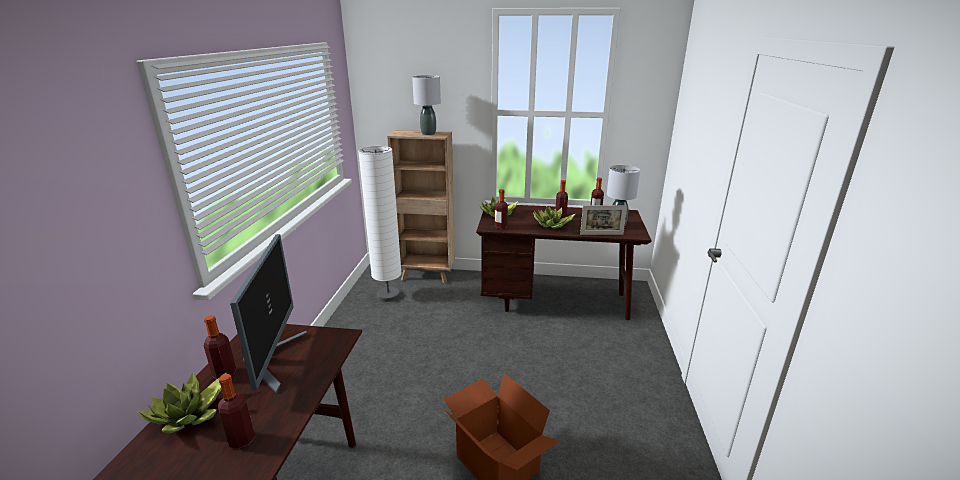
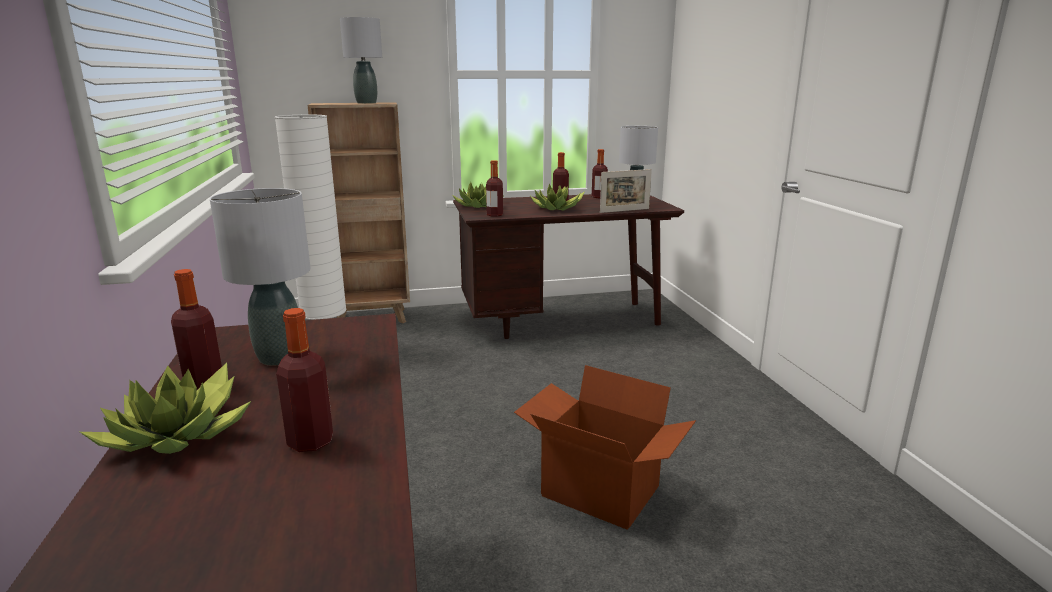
camera: 20 degrees left, 5 degrees down
monitor [230,234,307,394] -> grey table lamp [210,188,311,366]

